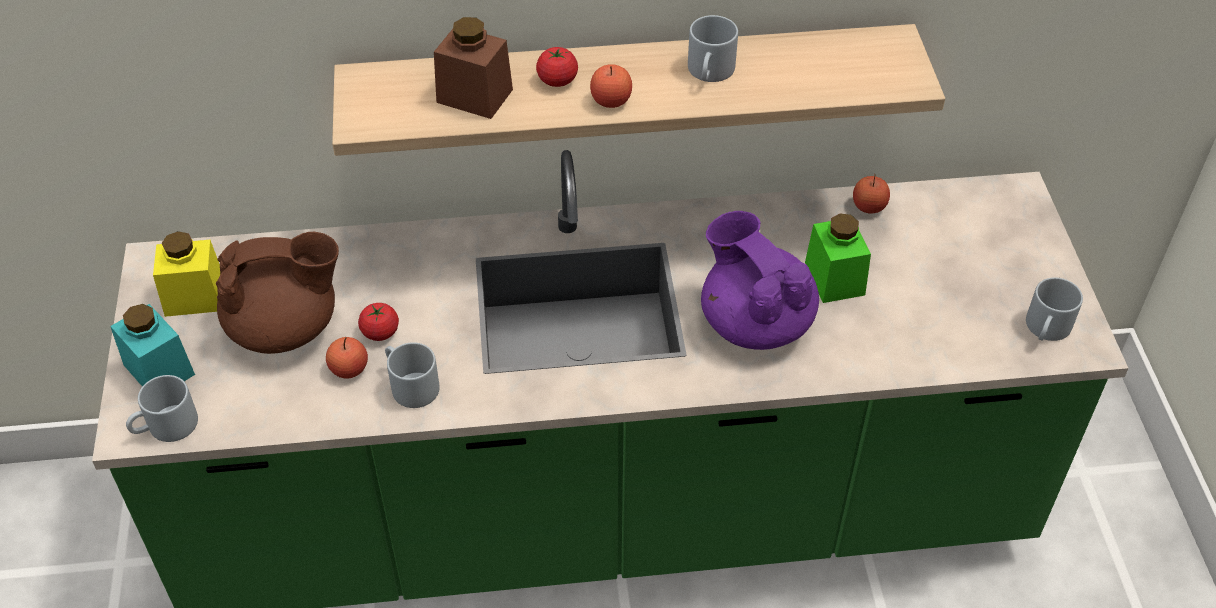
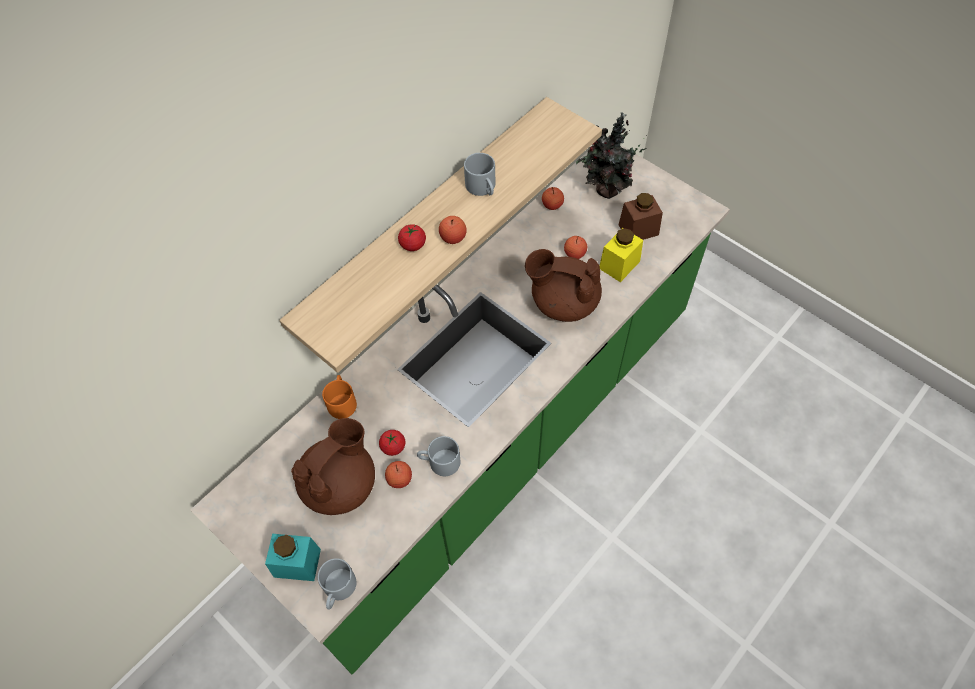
camera: 40 degrees left, 10 degrees up
yellow jar [153,231,220,317] -> yellow jar moved to [600,228,643,282]
brown jar [434,17,513,119] -> brown jar moved to [619,193,663,240]
purple teapot [701,211,819,350] -> brown teapot [525,249,602,322]
green jar [805,213,871,303] -> apple [564,236,587,259]
grey mug [1026,277,1083,341] -> none
none -> orange mug [322,375,357,419]
none -> potted plant [576,112,647,199]

